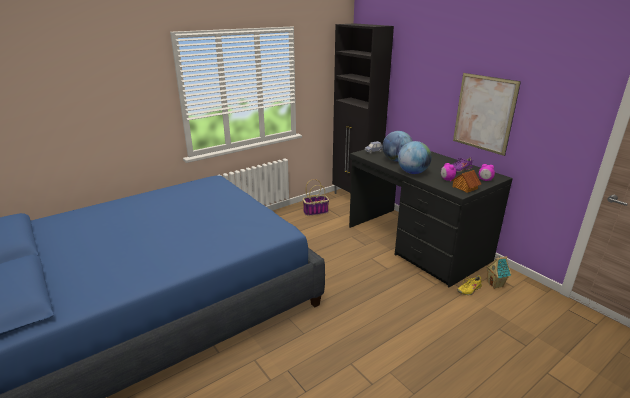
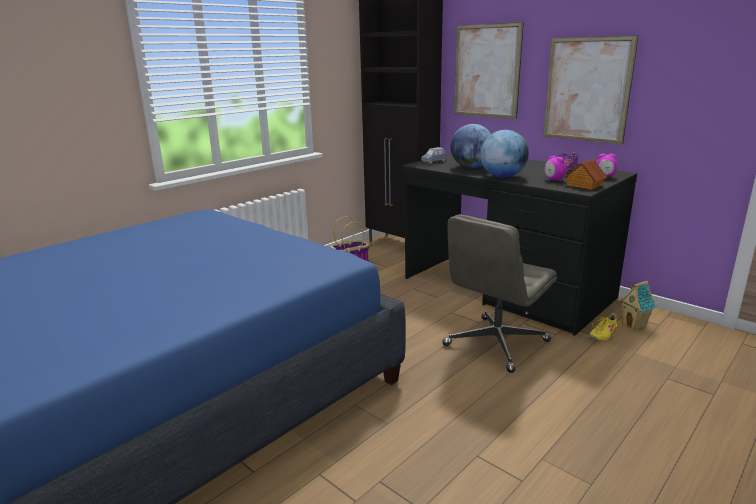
camera: 10 degrees left, 5 degrees down
none -> grey office chair [442,214,557,373]
none -> picture [454,22,524,119]

